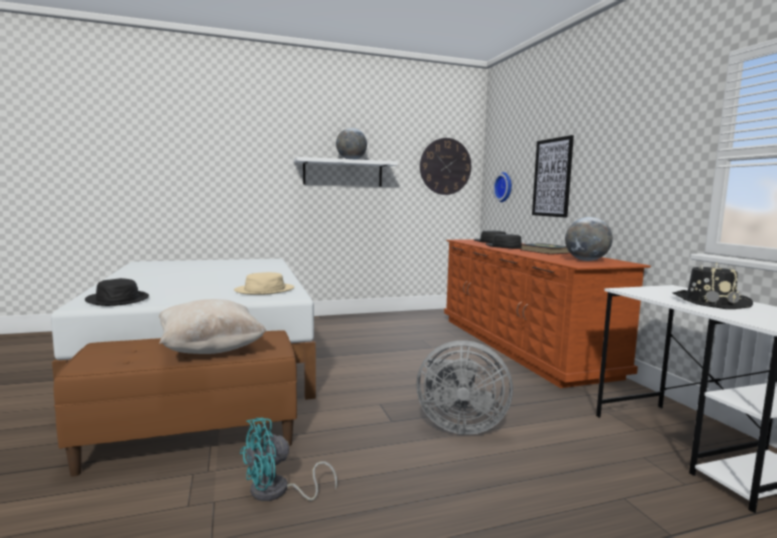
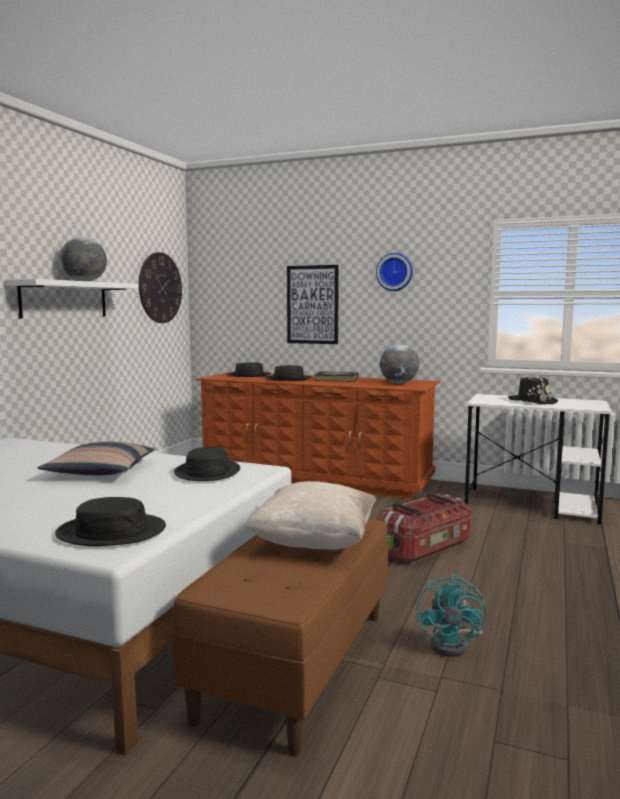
camera: 50 degrees left, 0 degrees up
beige hat [234,272,294,295] -> black hat [174,447,240,481]
grey fan [416,340,513,435] -> storage box [377,493,471,563]
wall clock [493,172,512,202] -> wall clock moved to [376,253,413,291]
none -> pillow [37,441,156,475]

